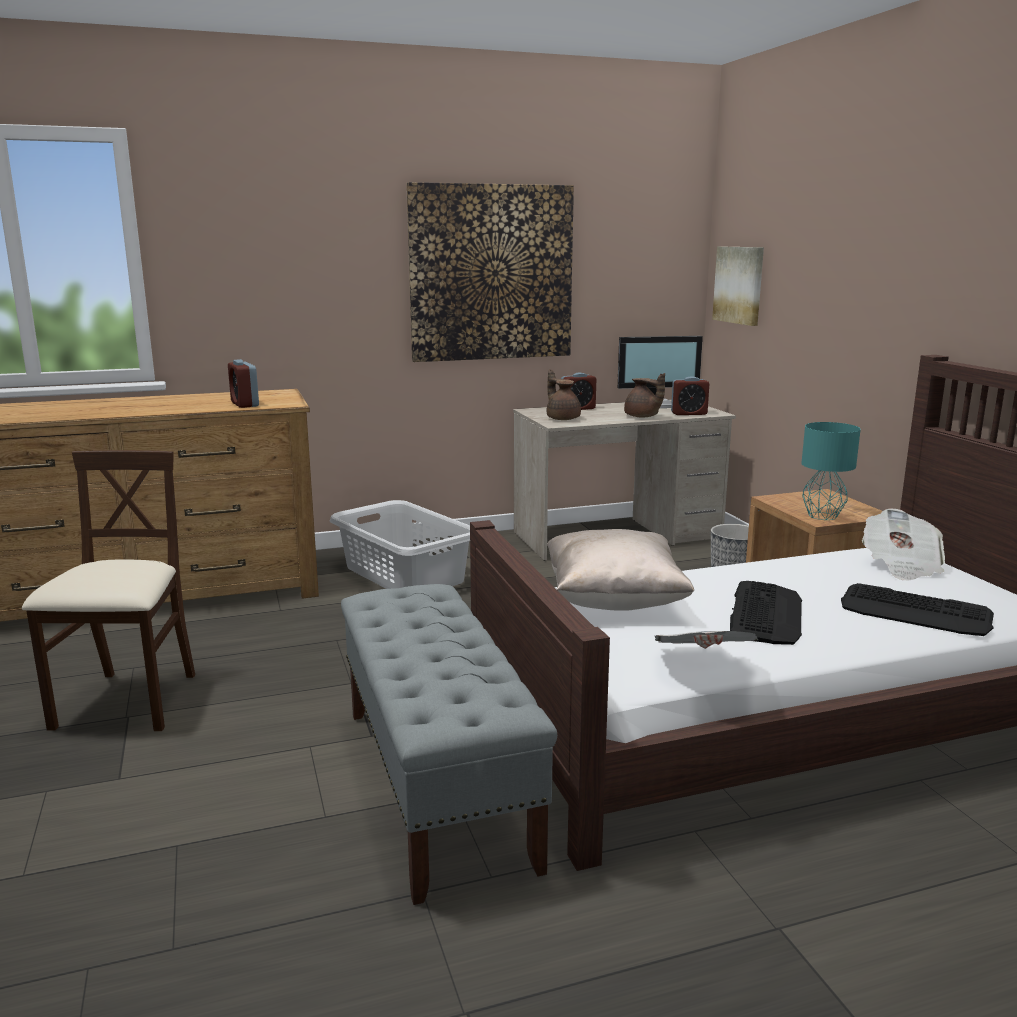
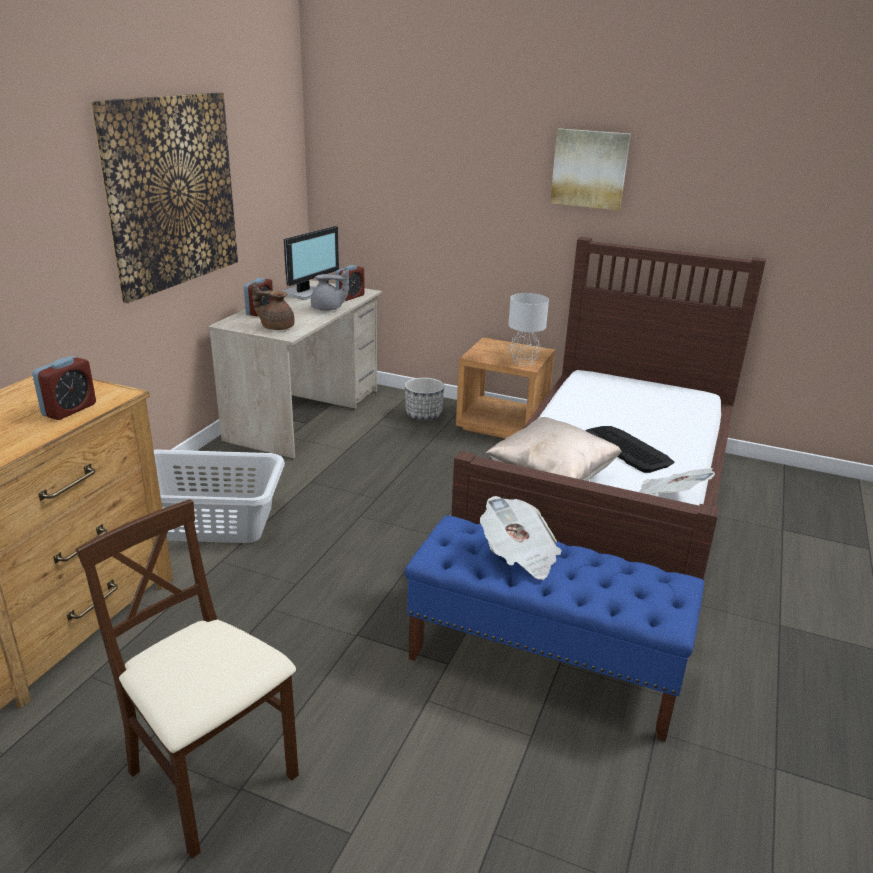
camera: 50 degrees left, 10 degrees up
alarm clock [228,359,259,408] -> alarm clock turned 75 degrees counterclockwise [32,356,96,420]
grey bench [341,584,557,905] -> blue bench [405,515,704,742]
brown teapot [624,373,665,417] -> grey teapot [311,269,349,311]
picture [712,247,764,326] -> picture moved to [550,129,631,210]
turquoise table lamp [801,422,861,520] -> grey table lamp [508,293,549,366]
keyboard [841,583,994,636] -> none
newspaper [862,508,945,580] -> newspaper moved to [480,496,562,580]

